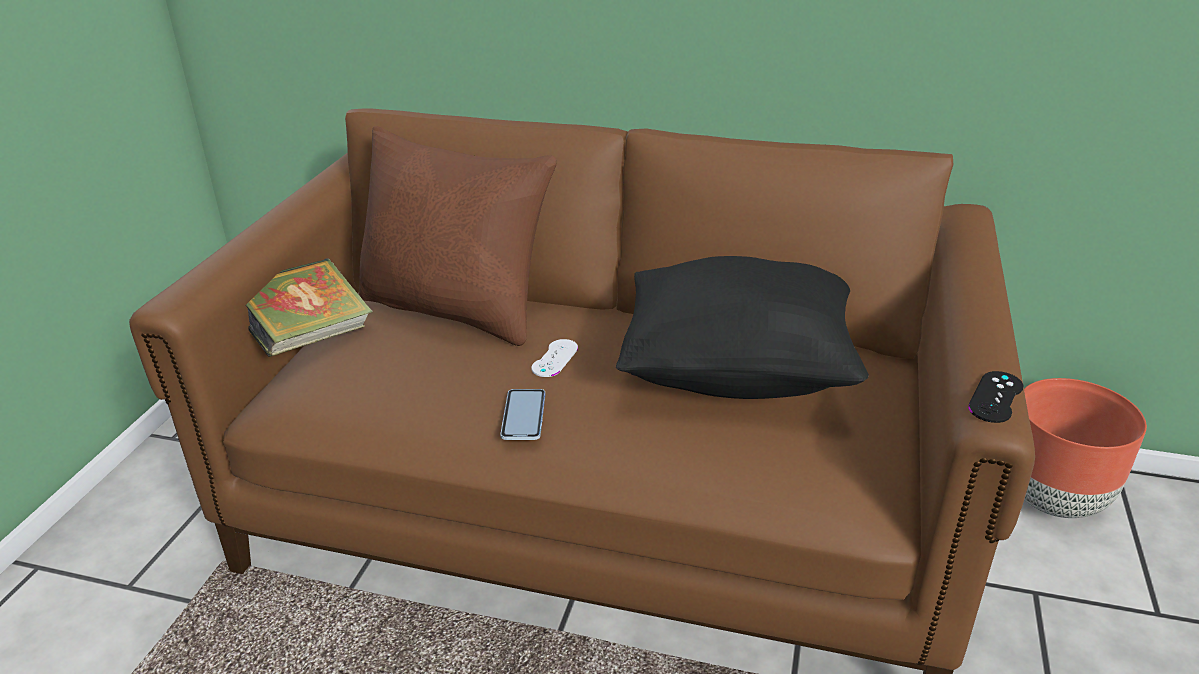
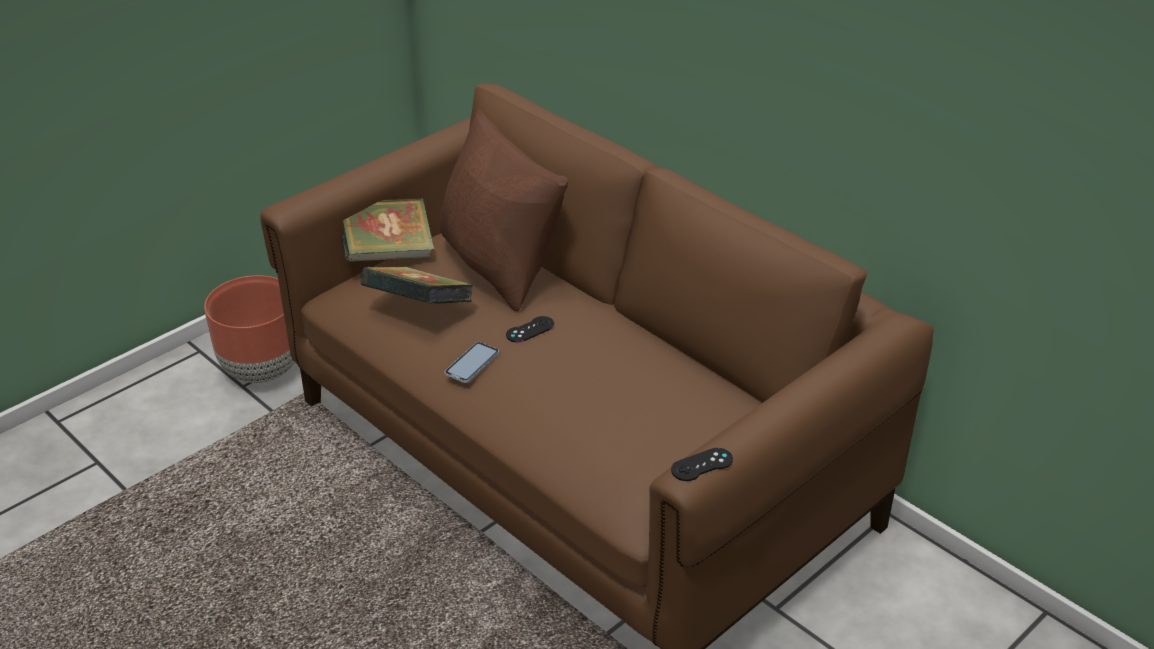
camera: 30 degrees right, 5 degrees up
white game controller [531,339,578,377] -> black game controller [506,316,554,343]
black pillow [616,256,869,399] -> none
brown planter [1024,378,1147,518] -> brown planter moved to [204,275,295,383]
none -> book [360,267,474,304]

